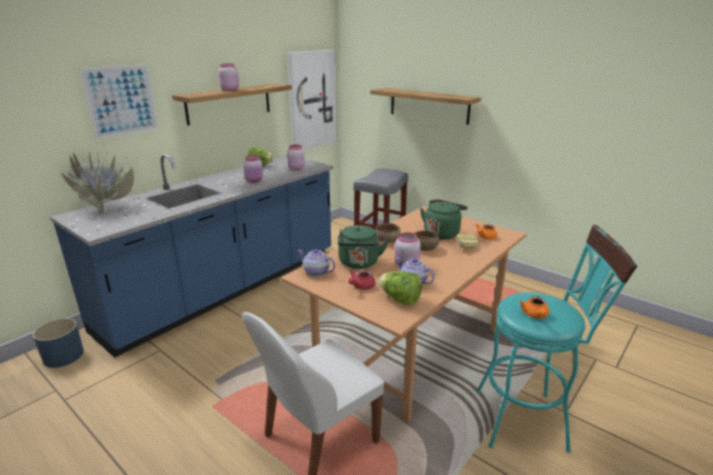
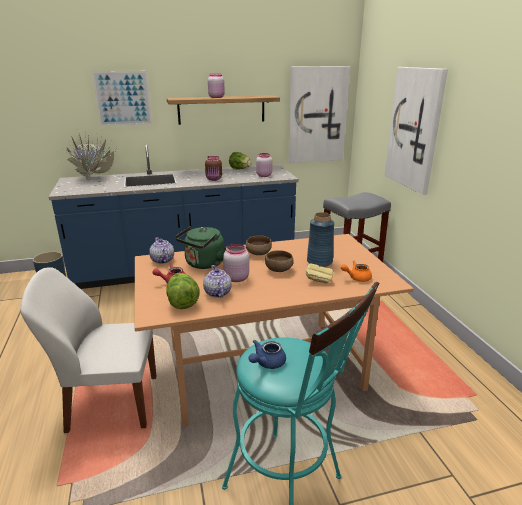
camera: 35 degrees right, 0 degrees up
pink jar [243,155,263,183] -> brown jar [205,156,222,181]
shelf [370,88,481,125] -> picture [384,67,448,195]
green kettle [420,199,468,239] -> blue vase [307,212,334,267]
orange teapot [519,296,549,318] -> blue teapot [249,340,286,369]

